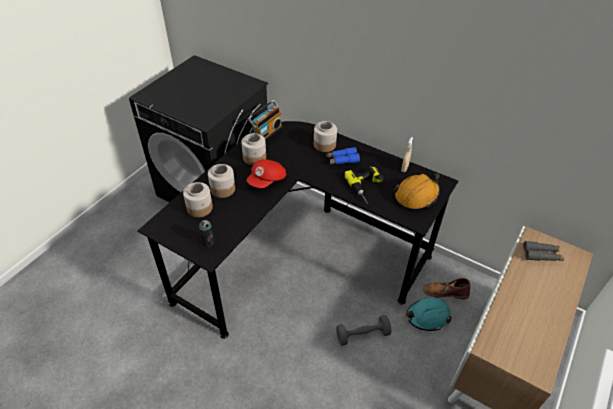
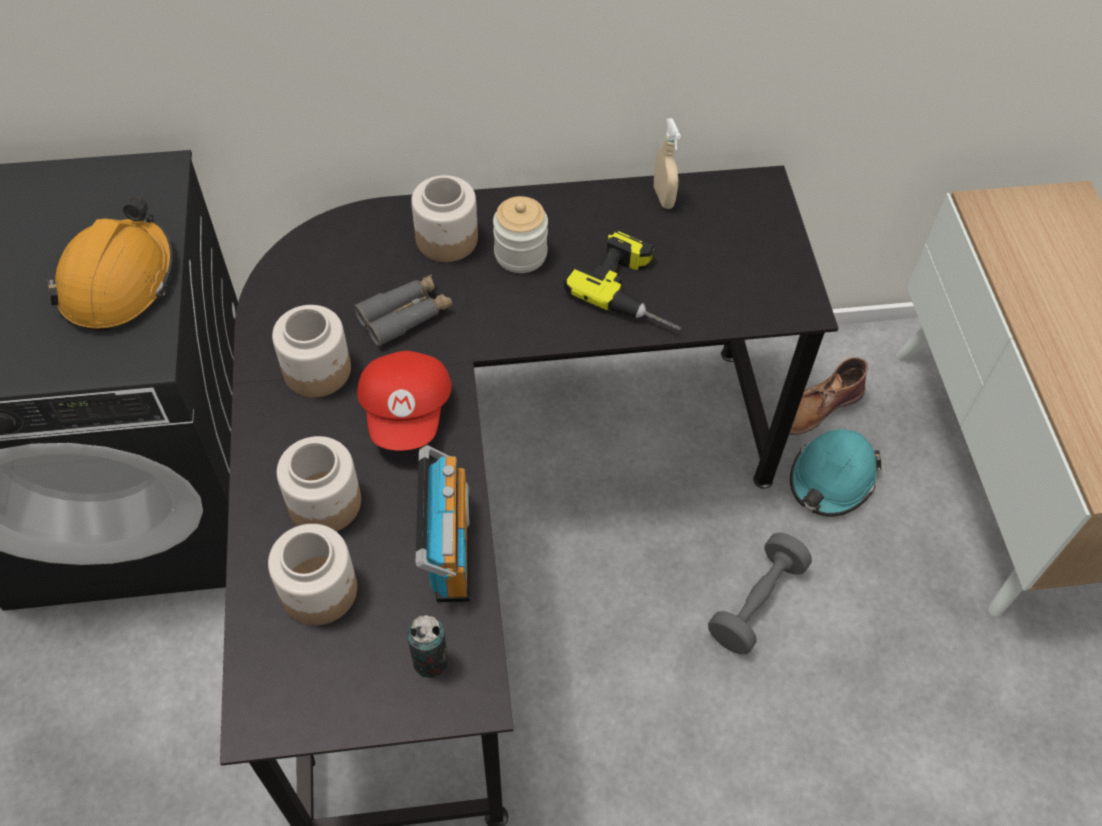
camera: 40 degrees left, 10 degrees up
radio [247,100,282,141] -> radio moved to [416,445,471,602]
blue binoculars [326,147,360,165] -> jar [493,196,548,273]
orange hard hat [394,173,440,209] -> orange hard hat moved to [48,197,174,331]
grey binoculars [523,241,564,261] -> grey binoculars moved to [354,275,452,347]

